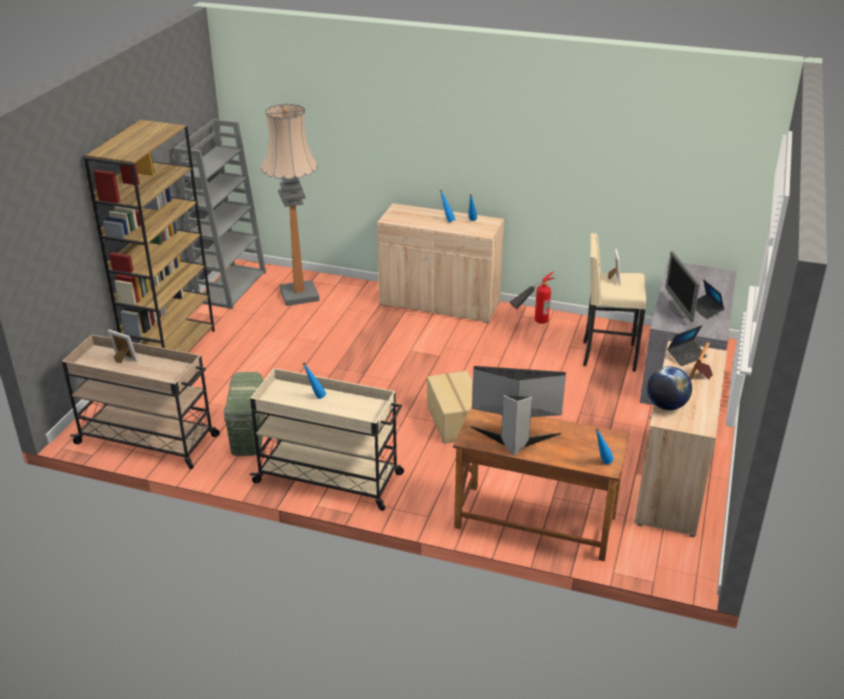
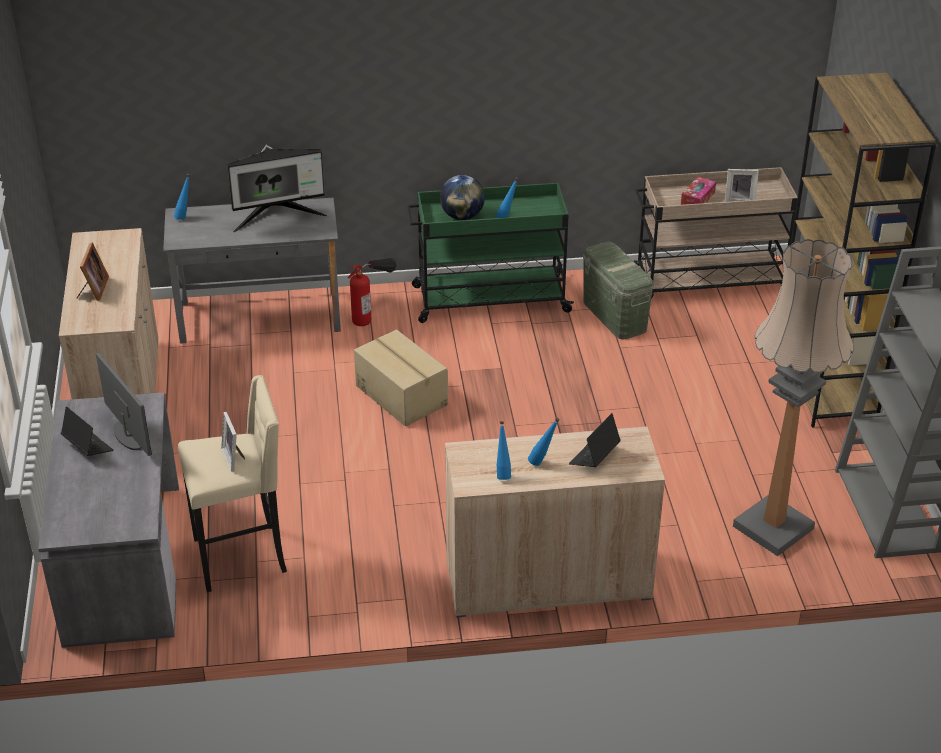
camera: 155 degrees right, 5 degrees up
beige cart [250,368,404,511] -> green cart [407,183,574,323]
brown desk [453,407,630,561] -> grey desk [163,198,341,344]
fire extinguisher [510,271,555,324] -> fire extinguisher moved to [348,258,396,326]
globe [647,366,692,410] -> globe moved to [440,175,485,220]
laptop [667,325,707,366] -> laptop moved to [569,413,621,467]
none -> tissue box [681,177,716,205]

